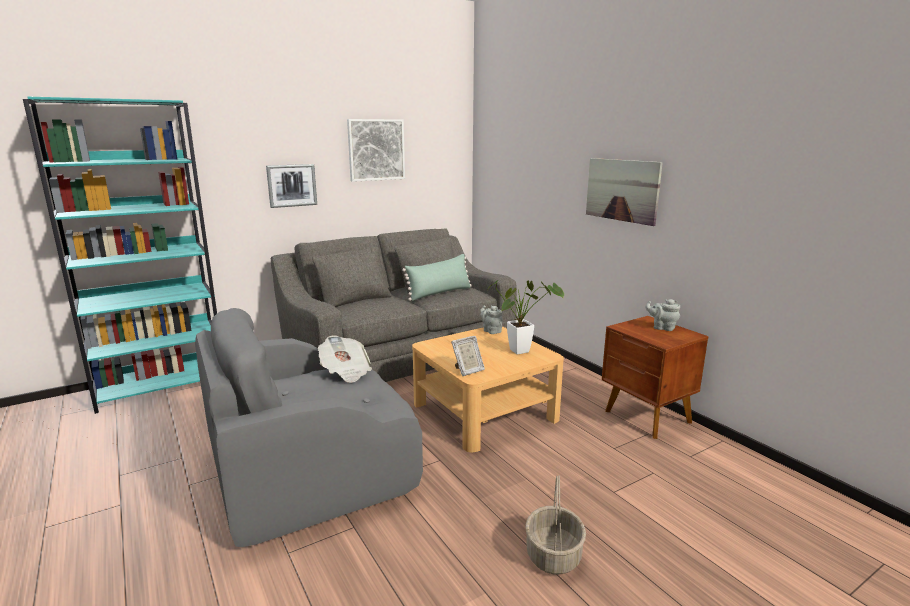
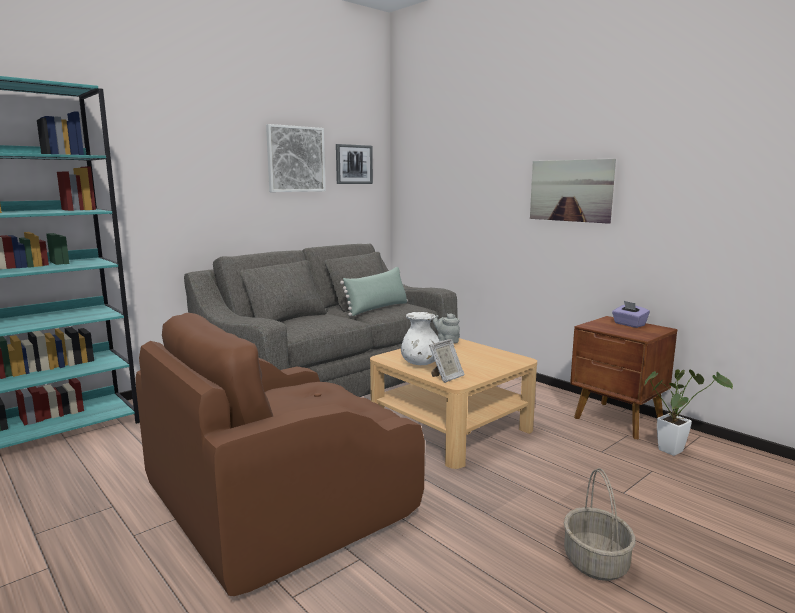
camera: 10 degrees left, 5 degrees down
grey armchair [195,308,423,547] -> brown armchair [135,313,425,596]
picture [266,164,317,208] -> picture moved to [336,144,373,184]
newspaper [318,335,372,383] -> none
potted plant [488,280,564,354] -> potted plant moved to [645,369,733,456]
grey teapot [645,299,680,331] -> purple tissue box [612,301,650,328]
none -> white vase [401,312,440,365]

